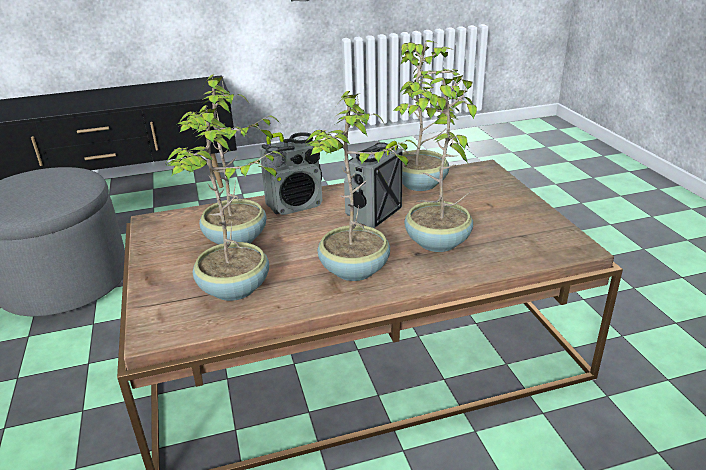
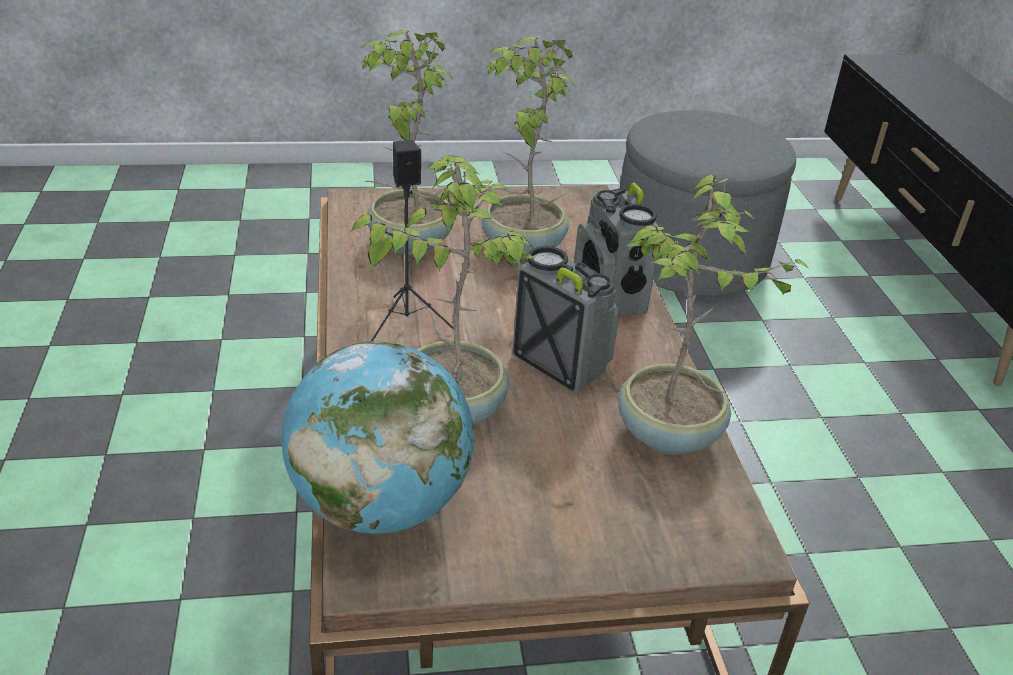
camera: 95 degrees right, 5 degrees up
potted plant [305,91,418,281] -> black speaker [371,140,454,341]
none -> globe [281,341,474,534]

